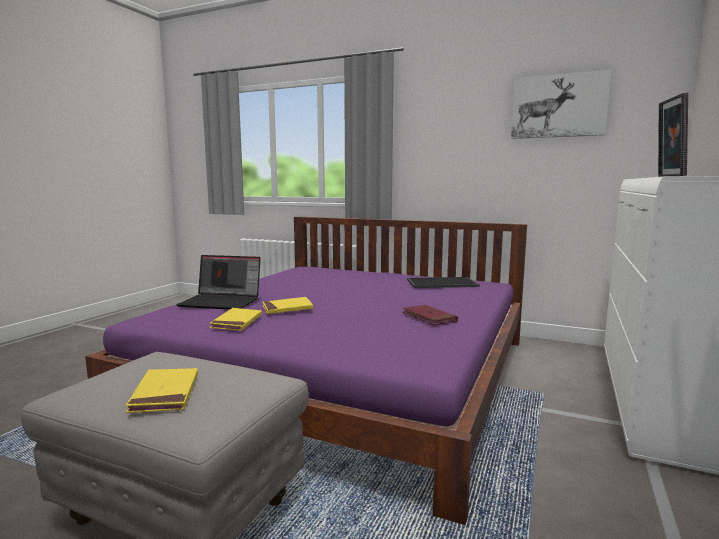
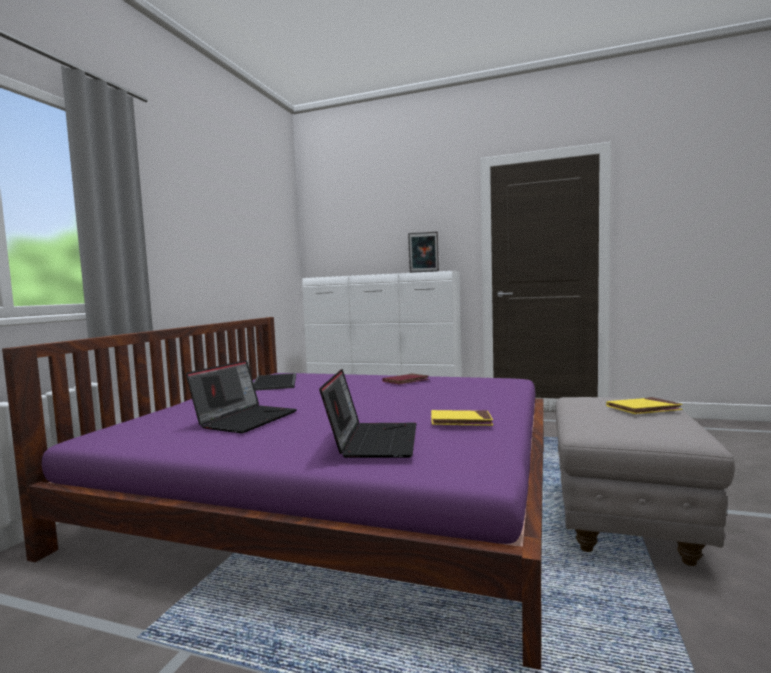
camera: 95 degrees left, 5 degrees down
yellow book [263,297,313,314] -> none
picture [511,70,611,139] -> none
none -> laptop [186,360,297,433]

